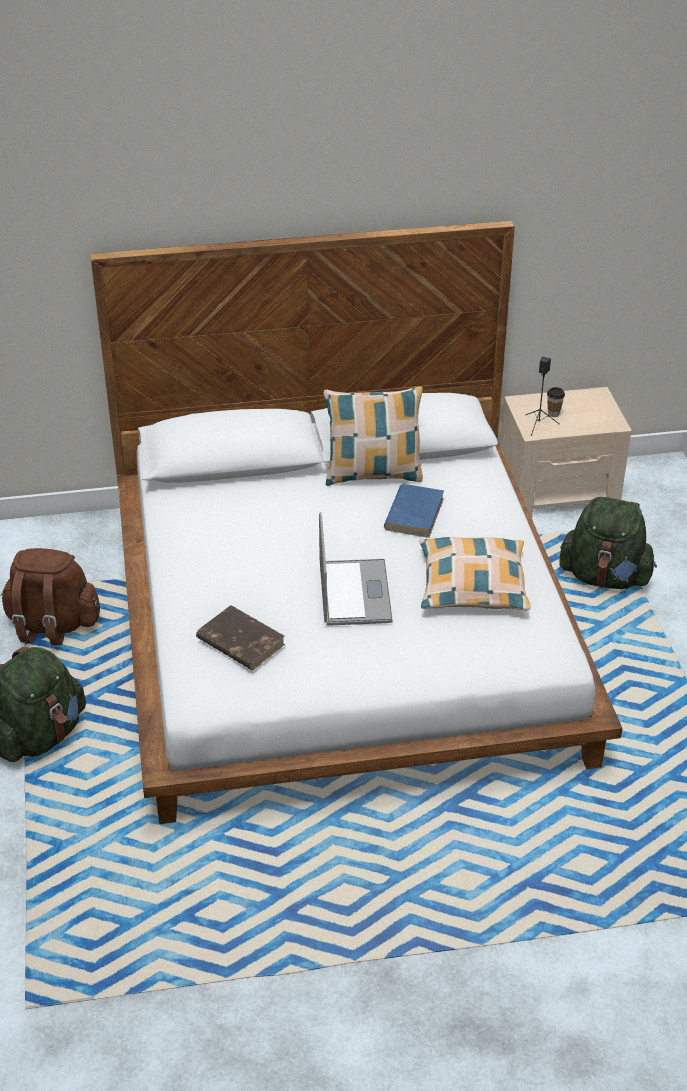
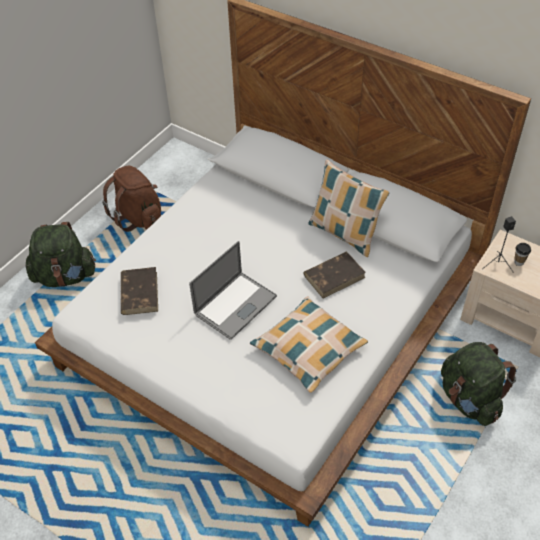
camera: 45 degrees right, 10 degrees up
blue book [384,484,444,538] -> brown book [304,252,366,298]

